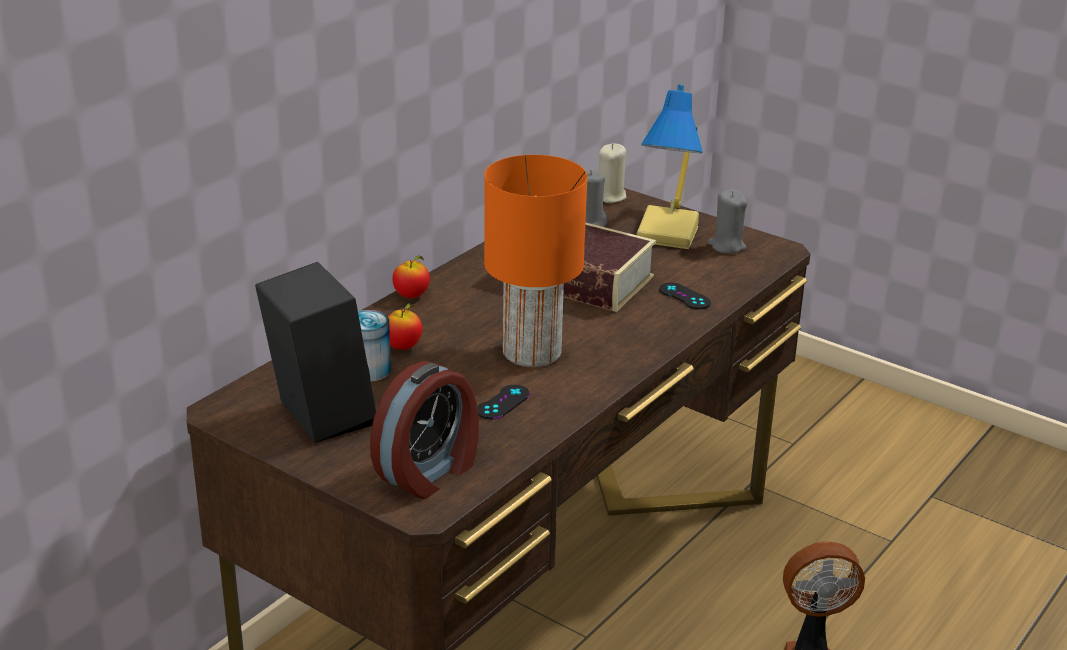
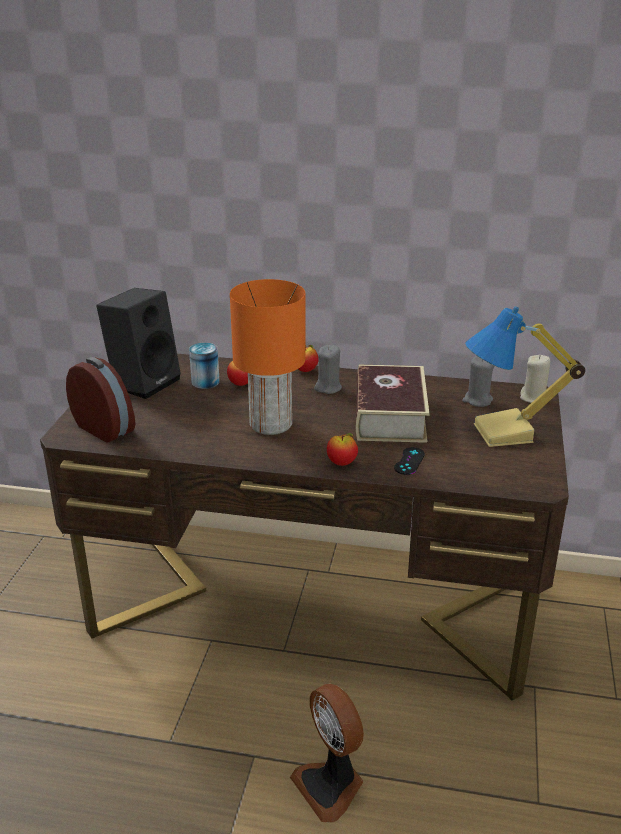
camera: 65 degrees right, 0 degrees up
alarm clock [370,361,479,499] -> alarm clock turned 150 degrees counterclockwise [66,357,135,442]
black game controller [477,385,530,419] -> none
grey candle [708,189,747,254] -> grey candle moved to [314,345,342,394]
none -> apple [327,433,358,466]

